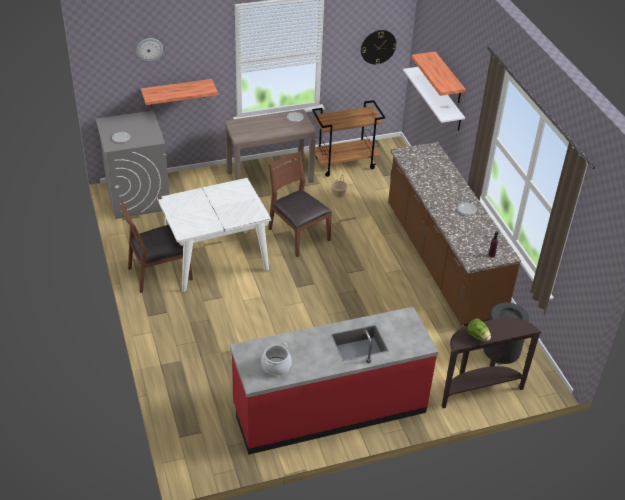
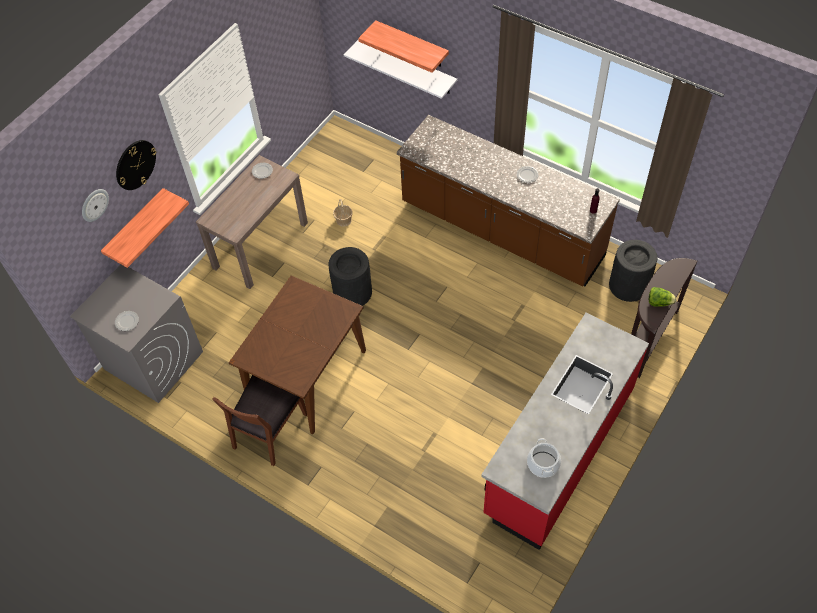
camera: 35 degrees left, 15 degrees up
white dining table [157,178,272,292] -> brown dining table [229,276,366,434]
brown chair [268,151,332,257] -> black trash can [328,247,372,306]
brown cart [312,100,385,177] -> none
wall clock [361,30,397,65] -> wall clock moved to [116,140,156,190]

